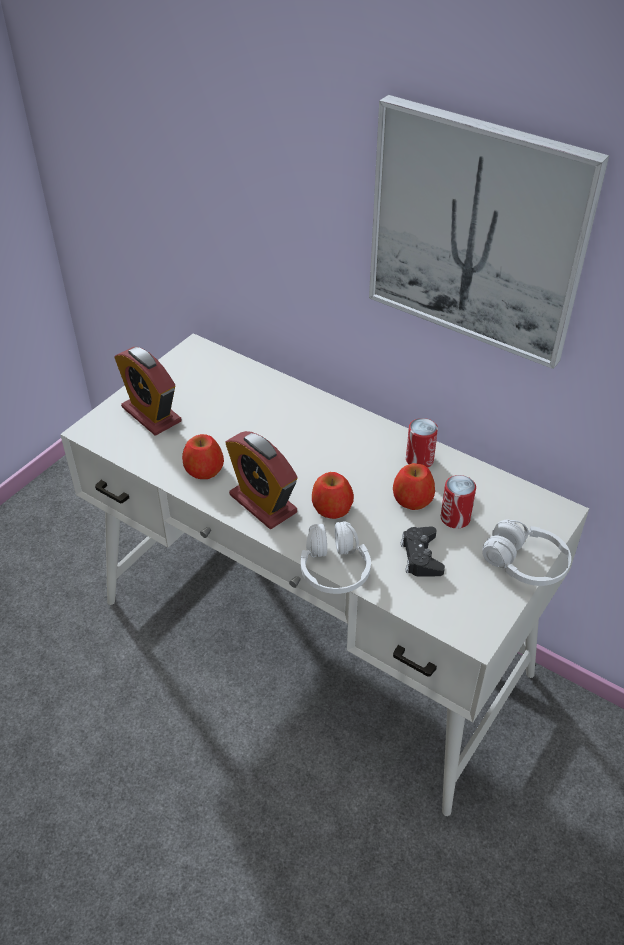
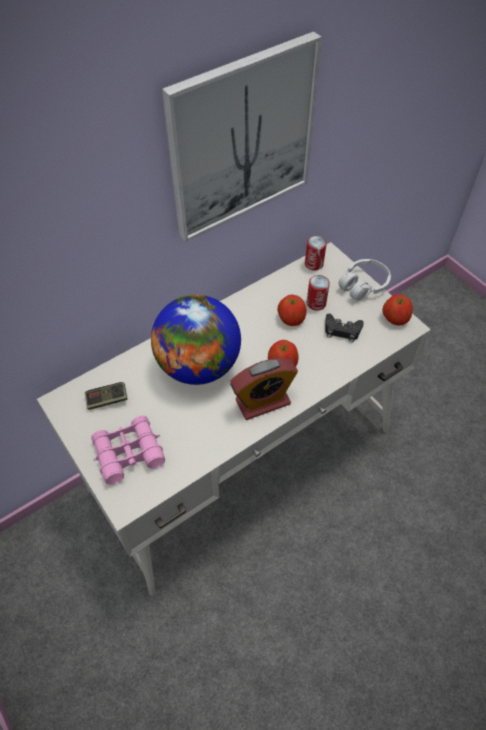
camera: 70 degrees left, 10 degrees up
alarm clock [114,347,181,436] -> pink binoculars [91,415,165,485]
apple [182,434,224,479] -> apple moved to [382,294,413,326]
white headphones [301,521,371,594] -> none
can [406,418,438,468] -> can moved to [305,236,327,270]
none -> game controller [85,382,128,410]
none -> globe [151,295,241,385]

